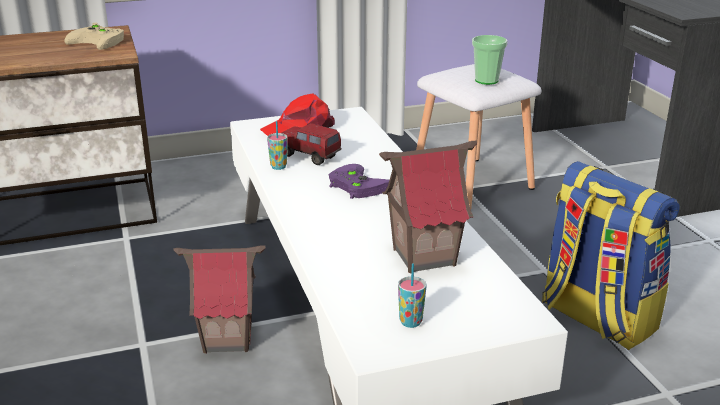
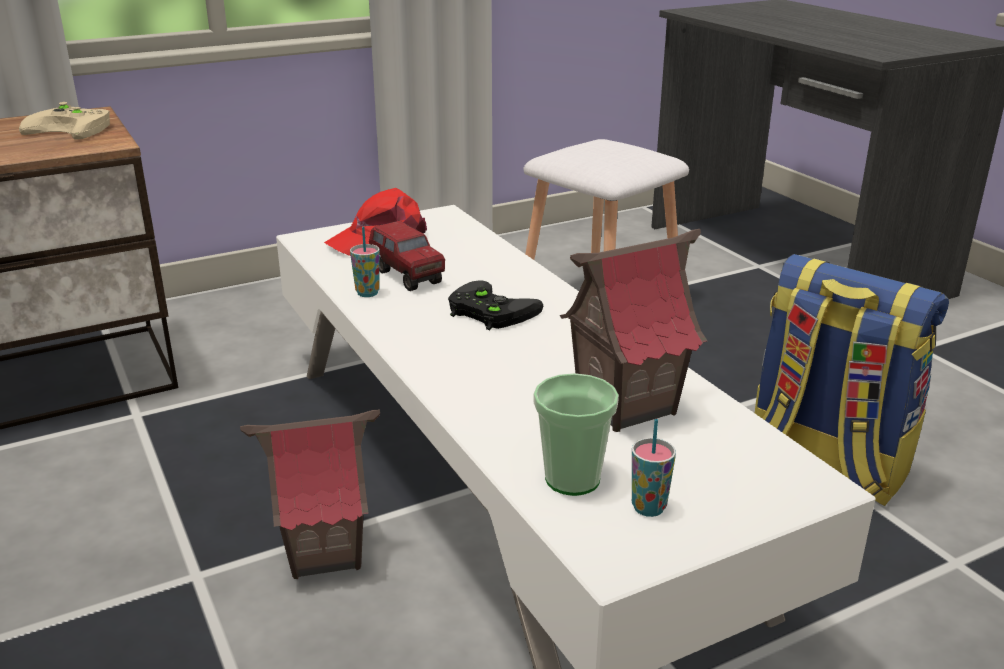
camera: 10 degrees left, 0 degrees up
toy truck [282,123,341,165] -> toy truck turned 150 degrees counterclockwise [369,221,445,291]
purple game controller [329,164,389,199] -> black game controller [448,280,543,330]
cup [472,35,508,85] -> cup moved to [534,373,619,496]

